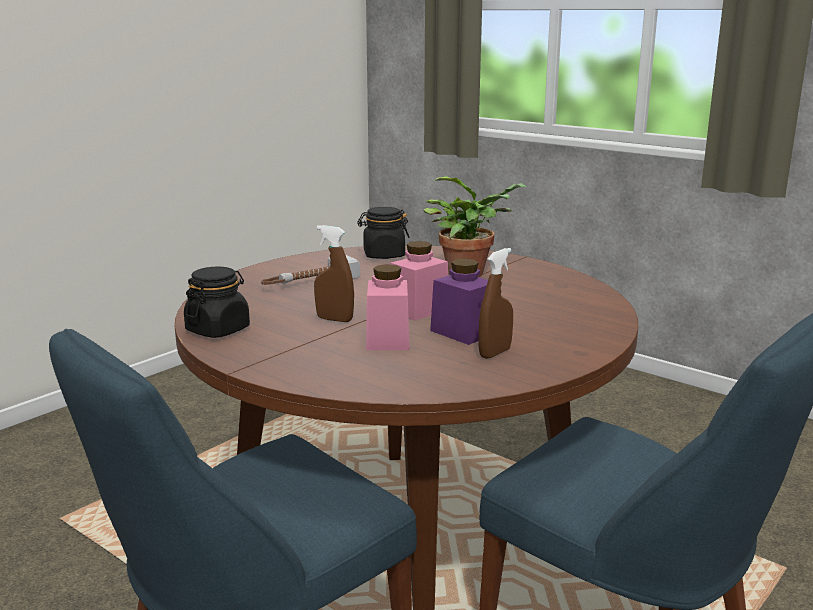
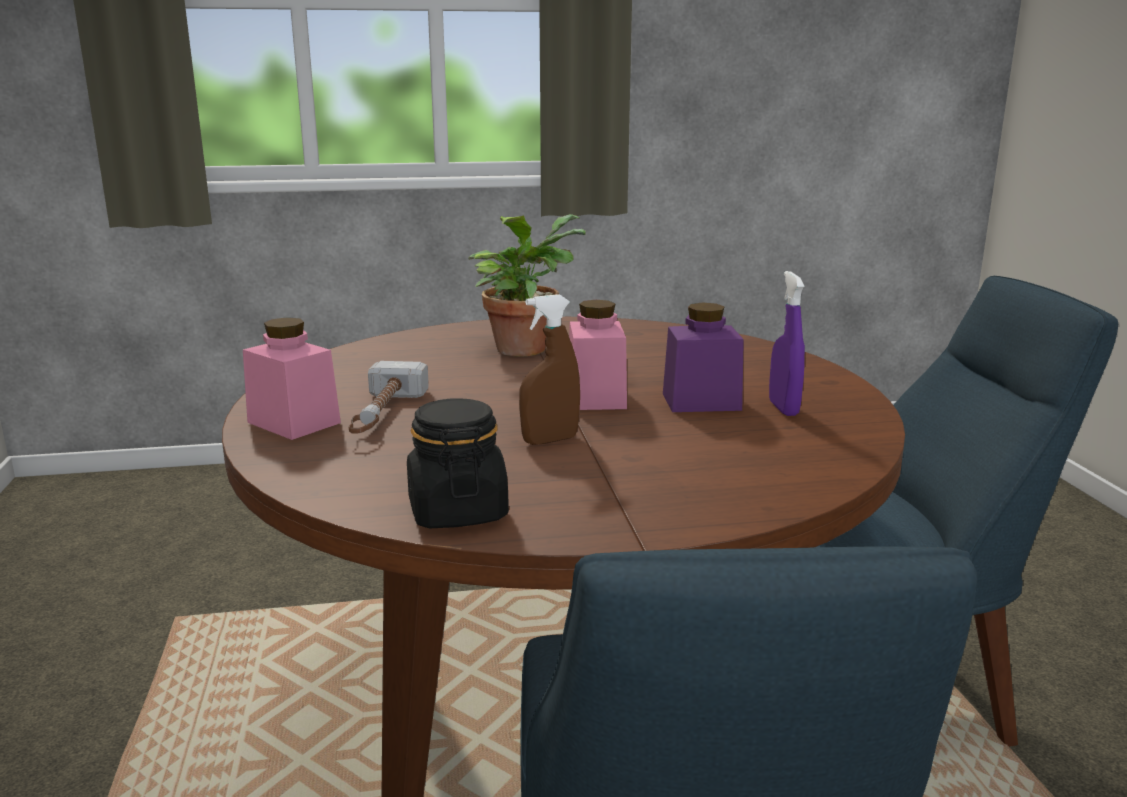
camera: 50 degrees left, 0 degrees up
black jar [357,207,410,259] -> none
pink jar [366,264,409,350] -> pink jar moved to [243,317,341,440]
brown spray bottle [479,248,513,359] -> purple spray bottle [769,271,805,416]

